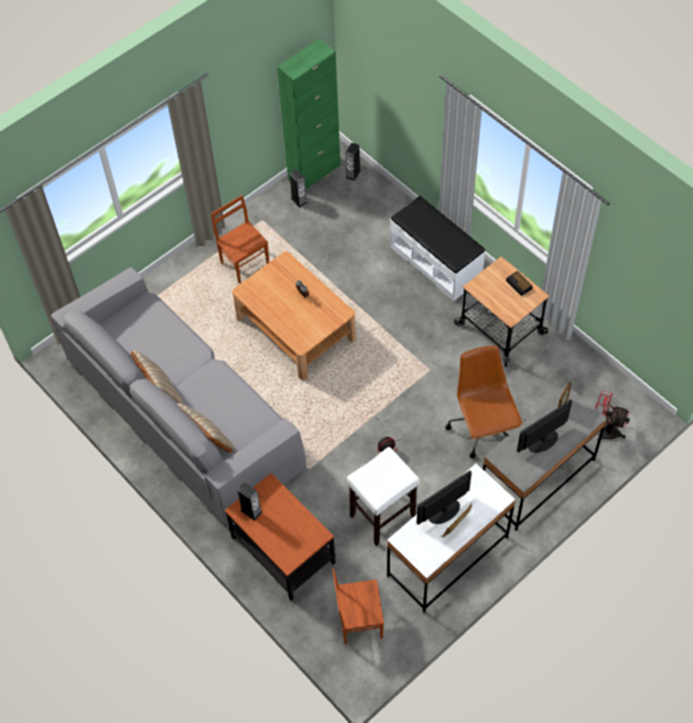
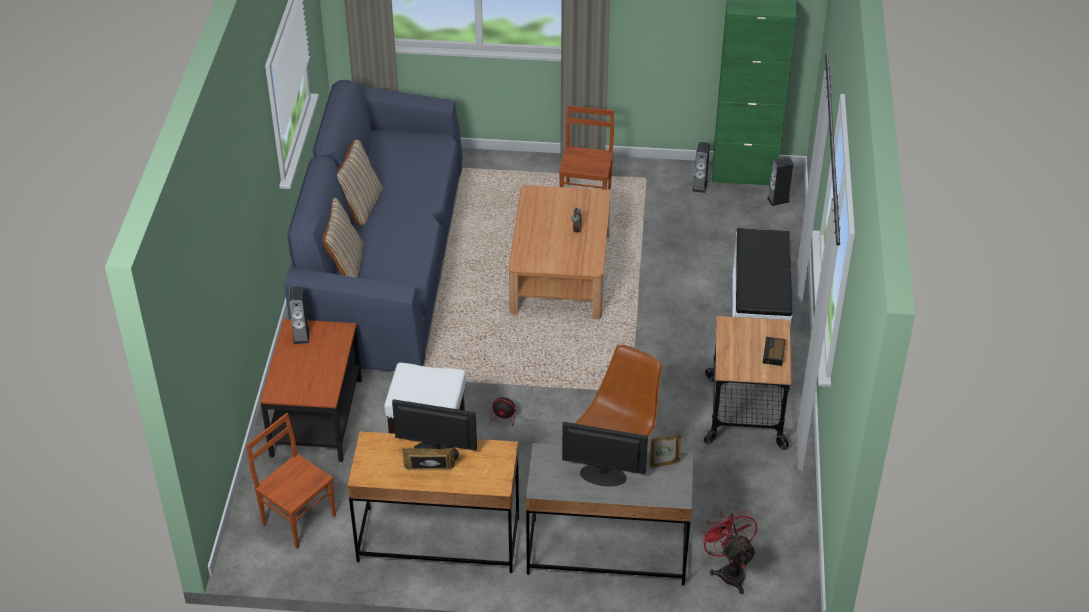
camera: 45 degrees right, 15 degrees down
grey sofa [51,267,307,529] -> blue sofa [285,80,462,371]
white desk [387,464,516,613] -> brown desk [347,431,519,573]

